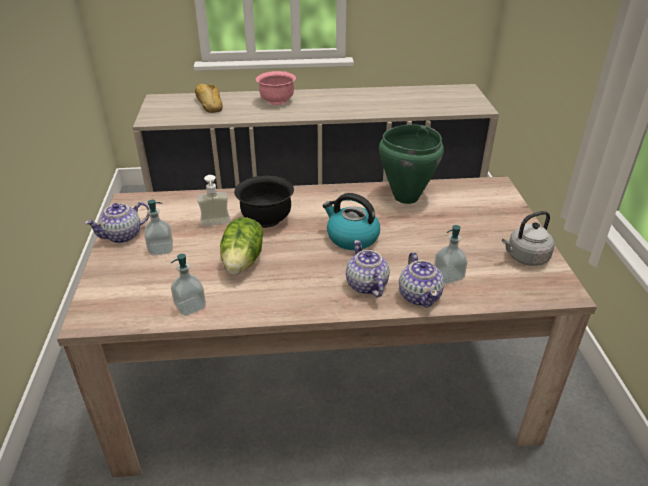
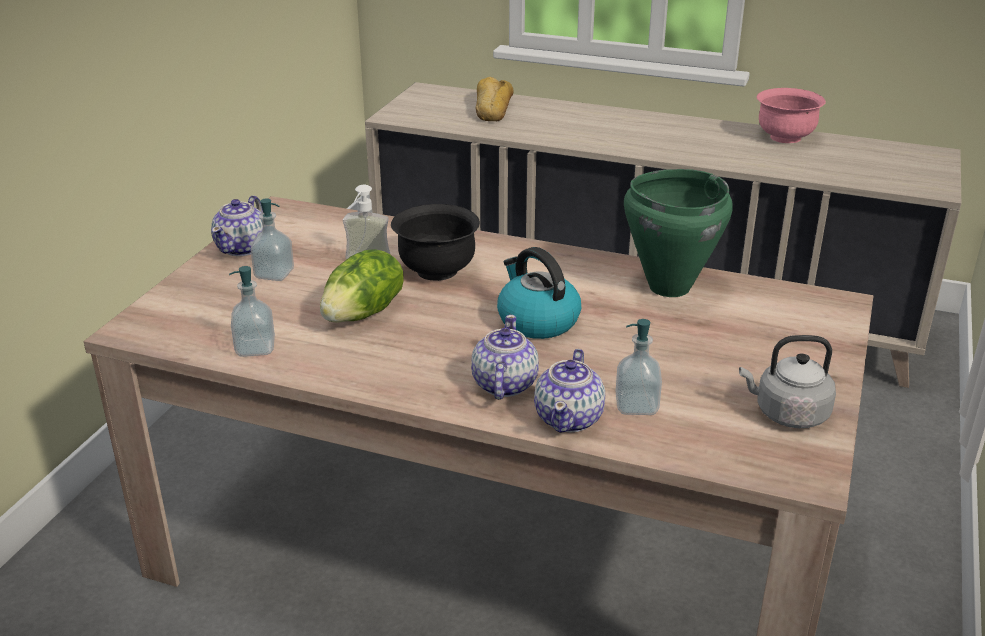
camera: 25 degrees right, 5 degrees down
teapot [85,202,150,243] -> teapot turned 60 degrees counterclockwise [211,195,263,256]
pink bowl [256,71,296,105] -> pink bowl moved to [757,88,826,143]

